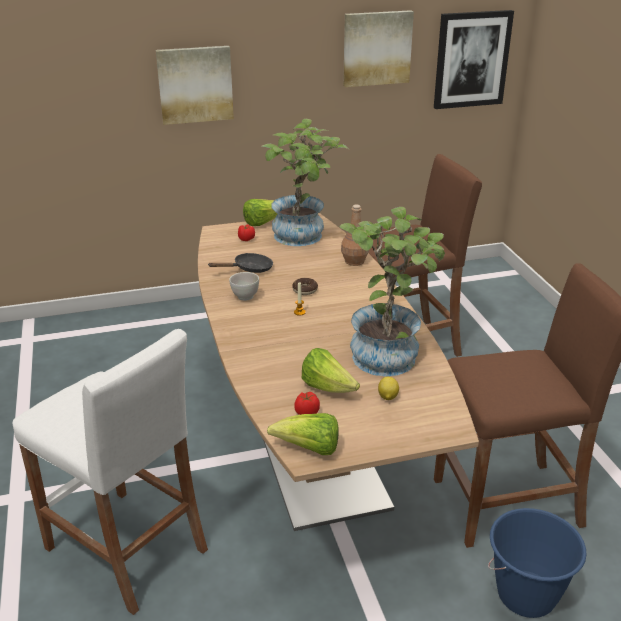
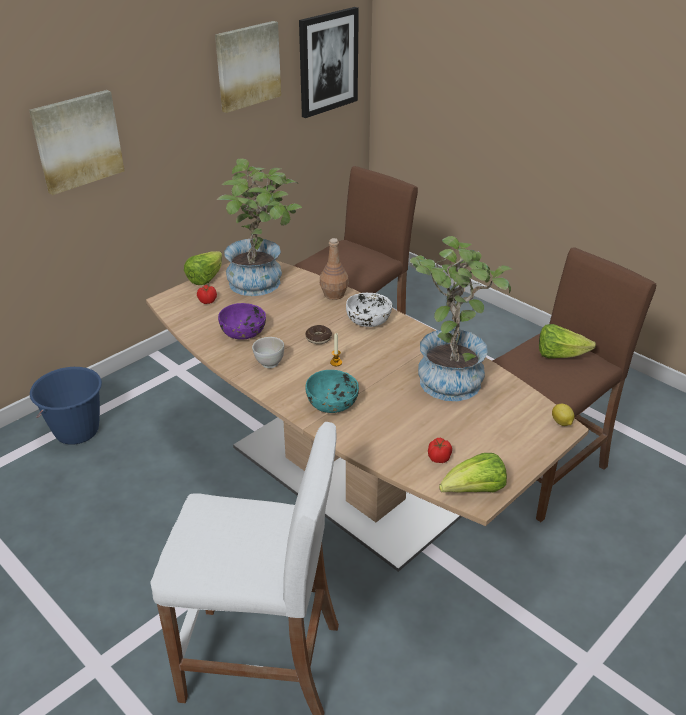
camera: 30 degrees left, 5 degrees up
black frying pan [209,253,273,273] -> purple bowl [218,303,266,340]
lettuce [302,348,360,393] -> lettuce moved to [539,324,596,358]
lemon [378,377,399,400] -> lemon moved to [552,404,574,426]
blue bucket [488,508,587,618] -> blue bucket moved to [30,367,102,445]
none -> turquoise bowl [305,370,359,413]
none -> white bowl [346,293,392,327]

